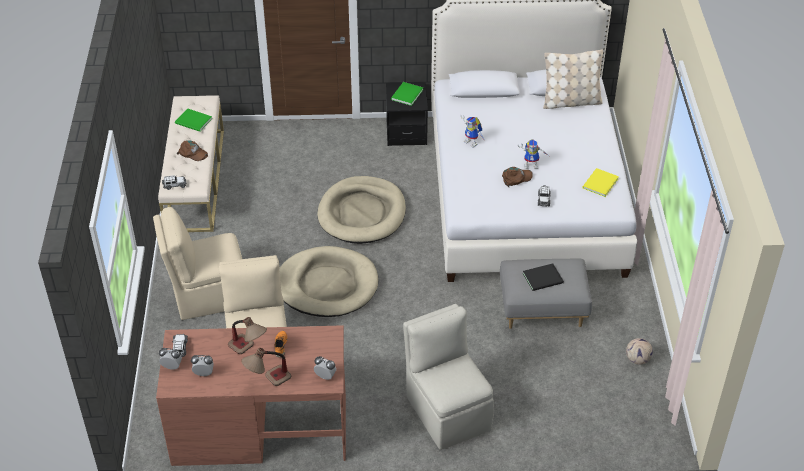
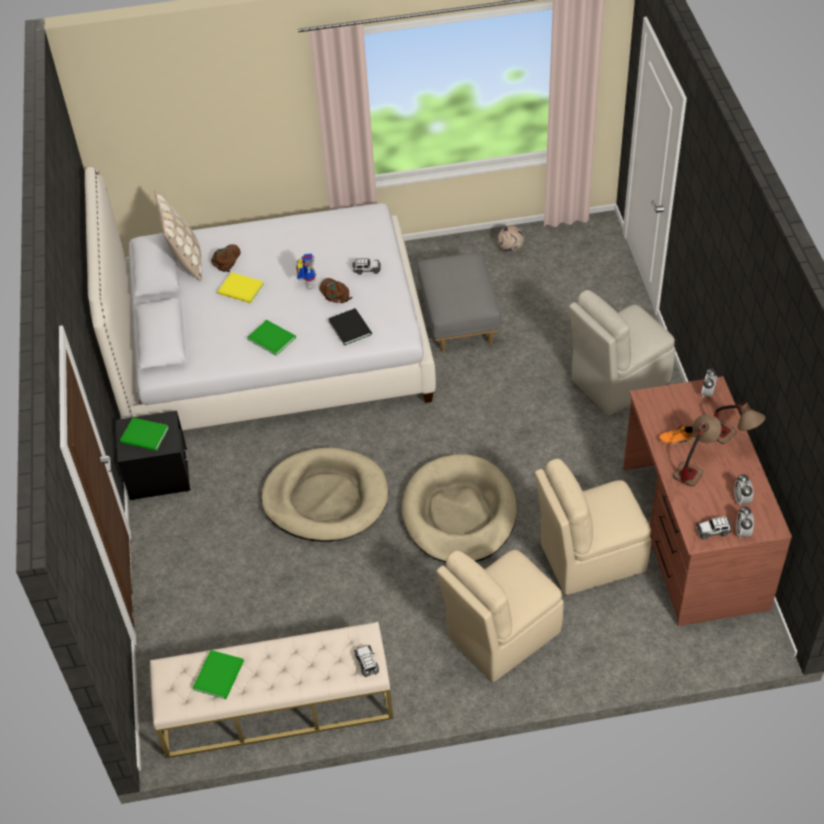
camera: 95 degrees left, 5 degrees up
beige chair [153,207,242,320] -> beige chair turned 75 degrees clockwise [437,550,564,682]
brown cap [177,140,208,161] -> brown cap moved to [211,244,240,272]
toy robot [460,115,485,148] -> green book [247,320,296,356]
black book [523,263,564,291] -> black book moved to [328,308,372,345]
yellow book [582,168,619,197] -> yellow book moved to [217,272,264,303]

